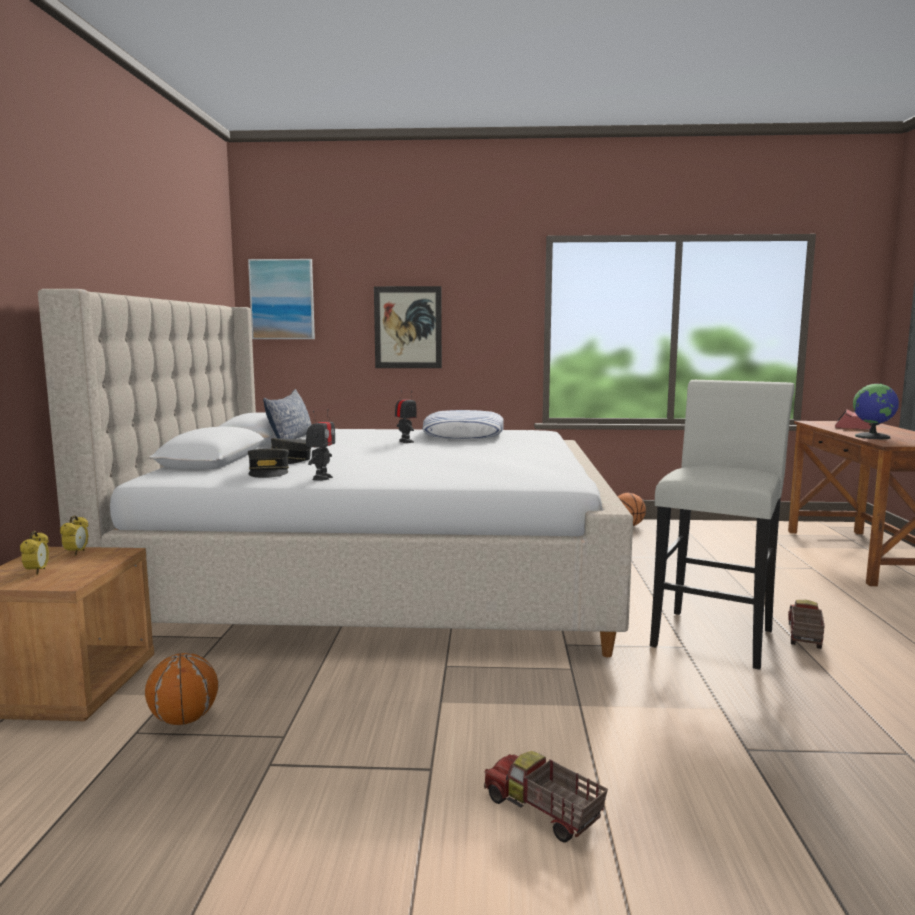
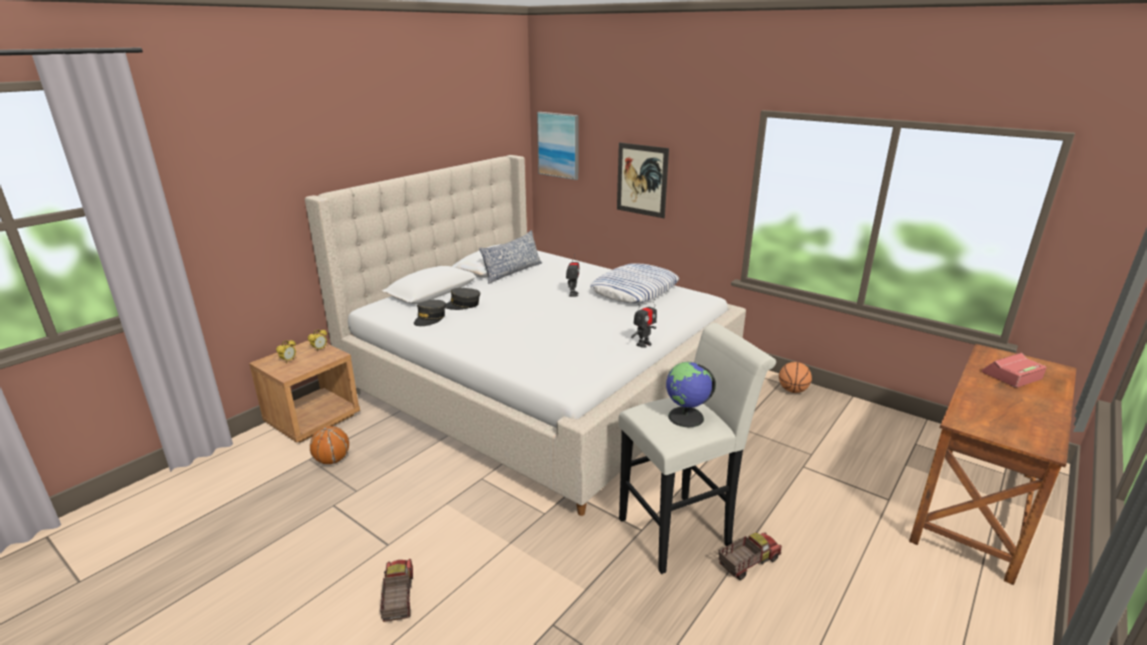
camera: 35 degrees right, 15 degrees up
toy robot [306,409,335,480] -> toy robot moved to [631,299,657,348]
globe [853,383,899,439] -> globe moved to [666,362,716,427]

